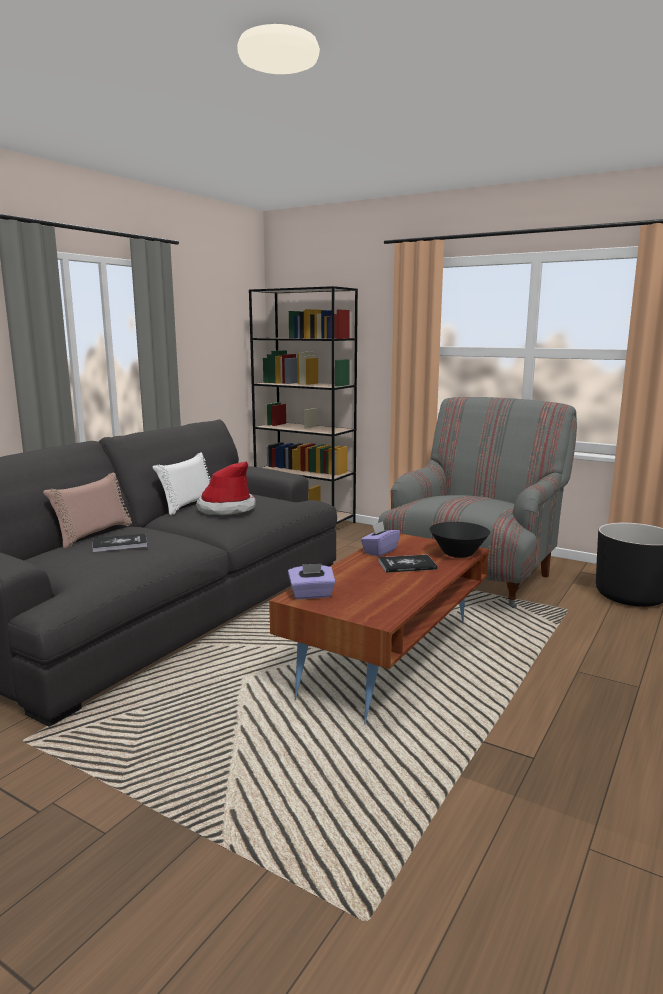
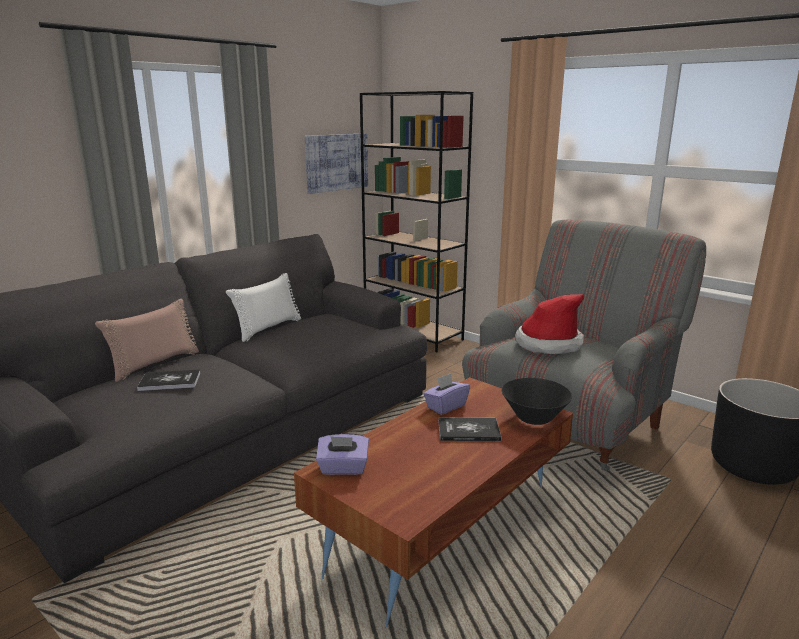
camera: 10 degrees right, 5 degrees up
hat [196,461,256,515] -> hat moved to [515,294,584,354]
none -> picture [305,133,368,194]

